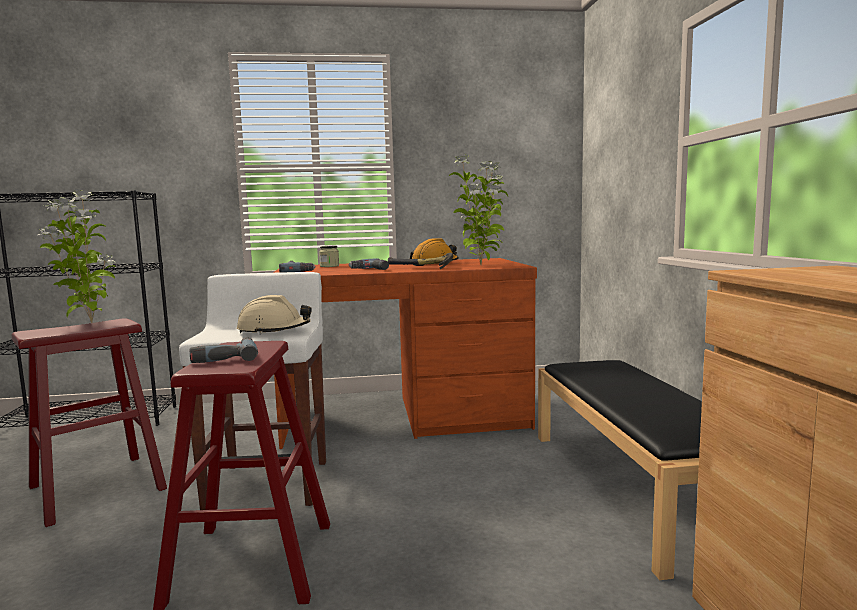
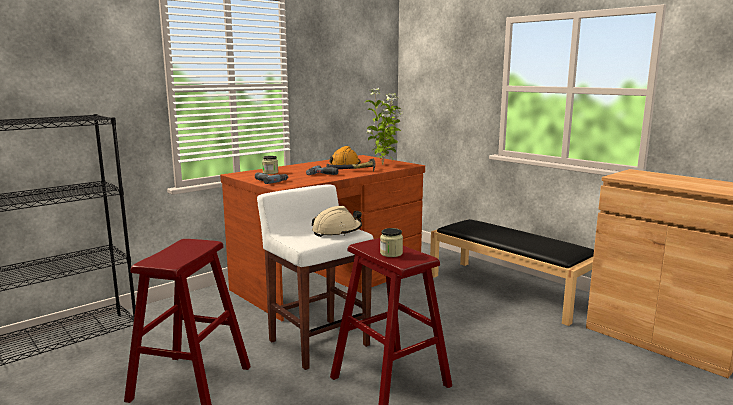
camera: 35 degrees left, 5 degrees up
potted plant [38,189,116,323] -> none
power drill [190,337,258,363] -> jar [380,228,403,257]

